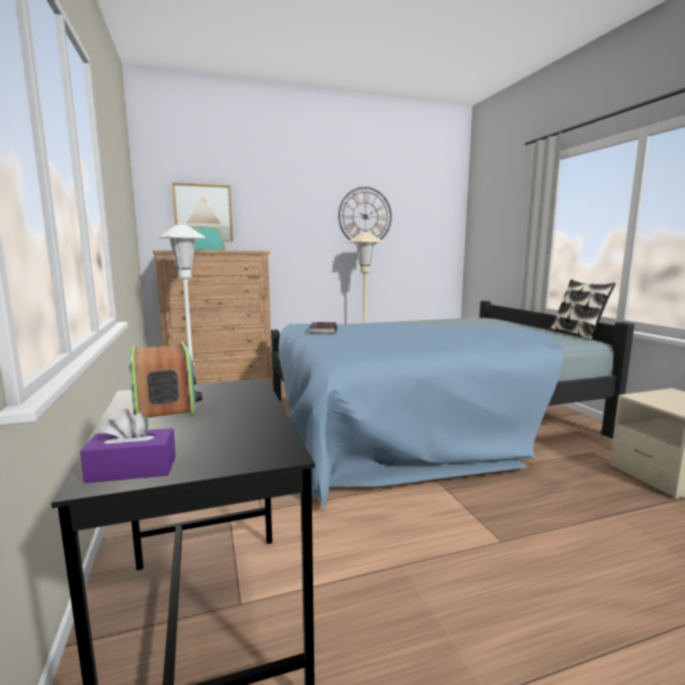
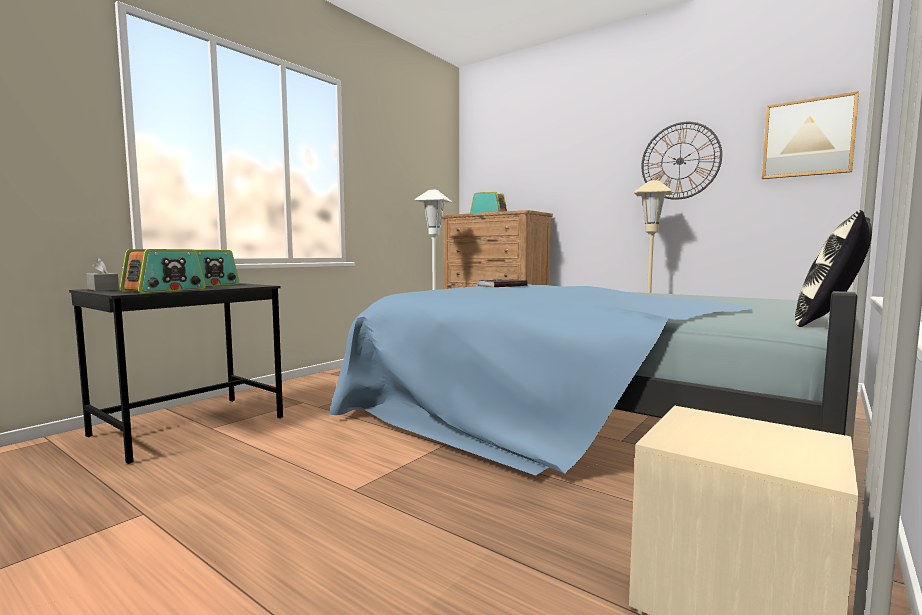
camera: 55 degrees right, 5 degrees down
purple tissue box [80,409,176,483] -> grey tissue box [86,258,119,291]
picture [172,183,233,241] -> picture moved to [762,91,859,179]
none -> radio [119,249,206,293]

